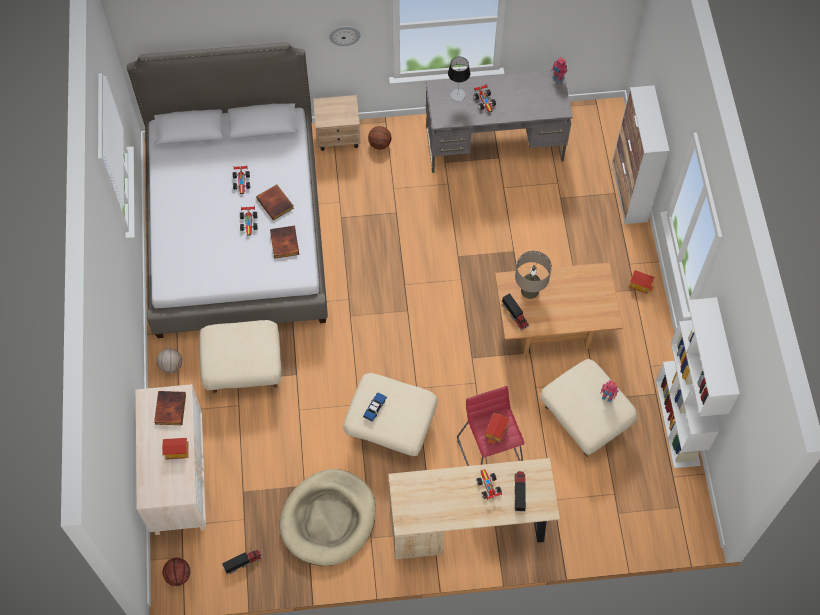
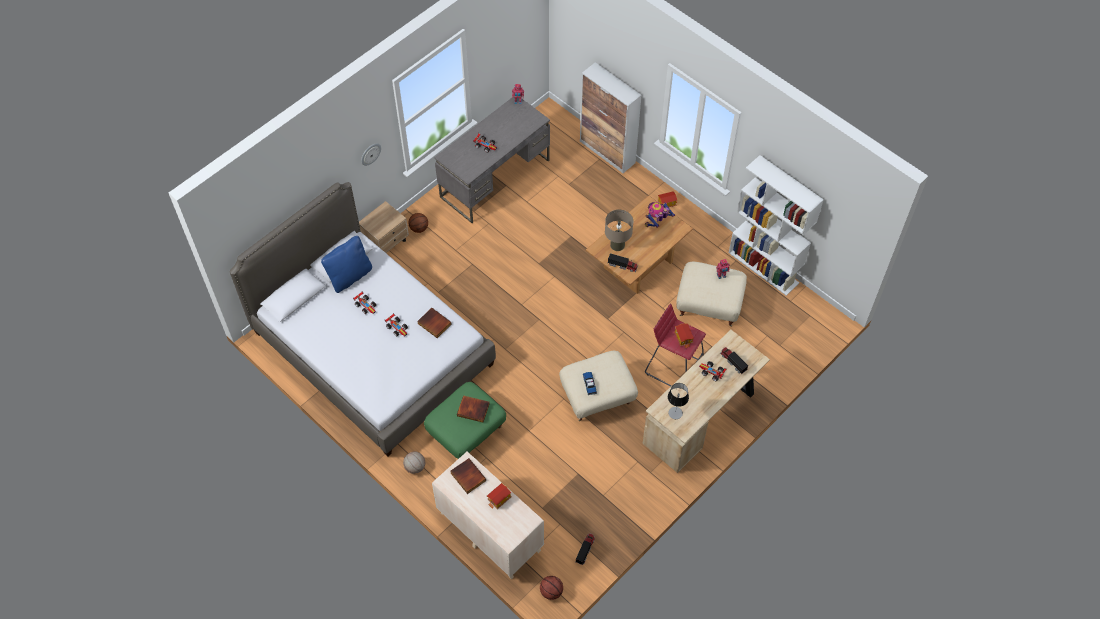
camera: 40 degrees left, 5 degrees down
beige ottoman [200,320,282,394] -> green ottoman [424,382,506,459]
book [256,185,294,220] -> book moved to [457,395,489,422]
beige dog bed [280,469,376,566] -> none
table lamp [448,57,470,101] -> table lamp moved to [668,383,689,419]
none -> blue pillow [321,236,372,293]
none -> toy robot [645,202,675,228]

